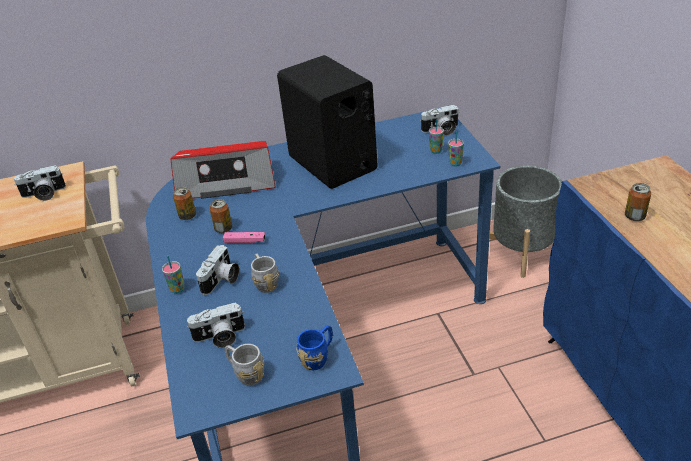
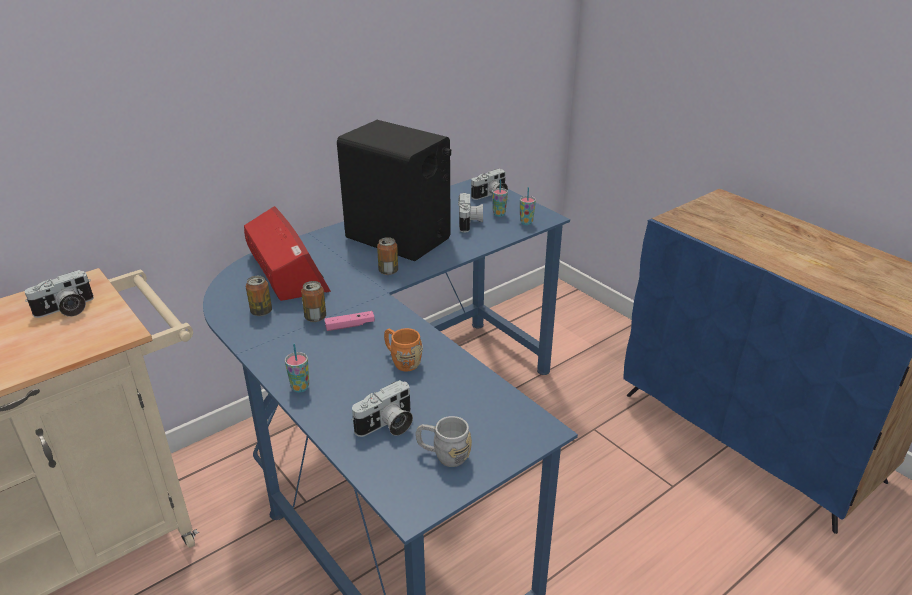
camera: 25 degrees left, 5 degrees down
radio [171,141,276,199] -> radio turned 90 degrees counterclockwise [244,206,331,301]
camera [196,245,239,295] -> camera moved to [458,193,483,233]
grey mug [251,254,279,293] -> orange mug [384,328,423,371]
blue mug [296,325,333,370] -> none
grey planter [489,165,562,278] -> none
can [625,183,651,221] -> can moved to [377,237,398,275]

